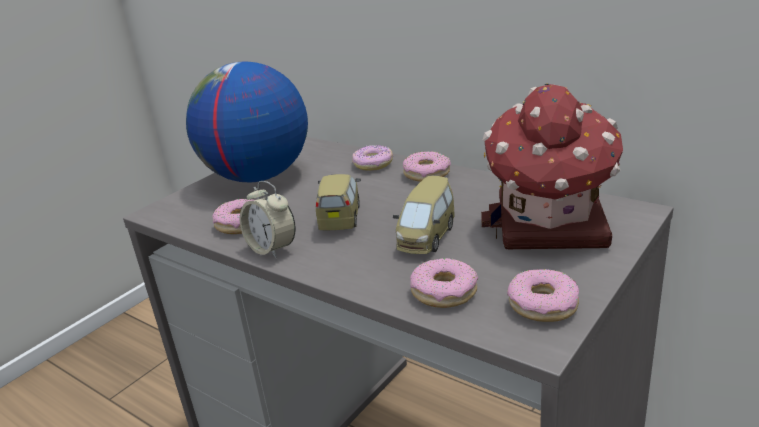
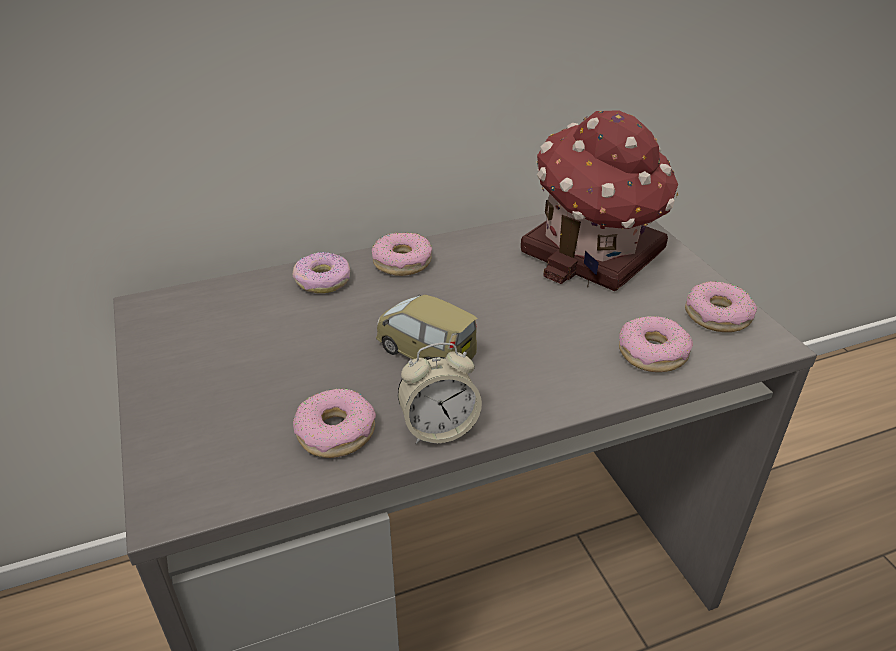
camera: 60 degrees left, 10 degrees up
globe [186,61,308,183] -> none
toy car [393,176,454,254] -> none

